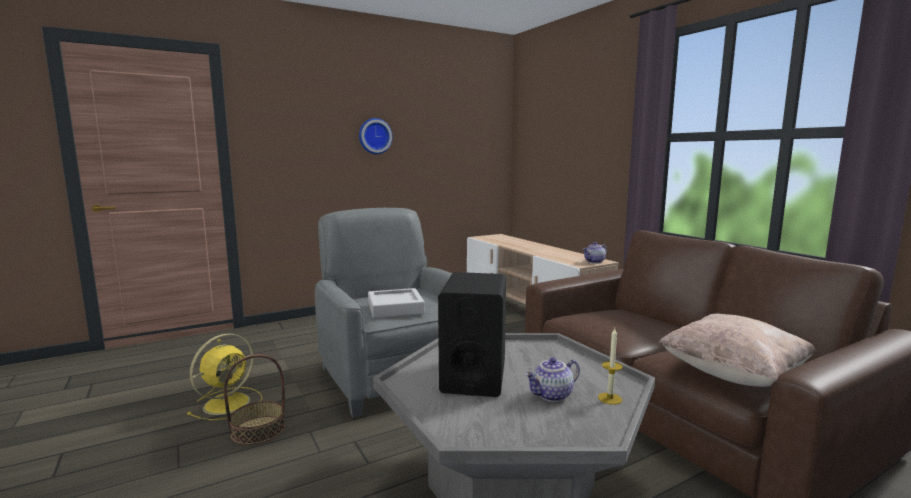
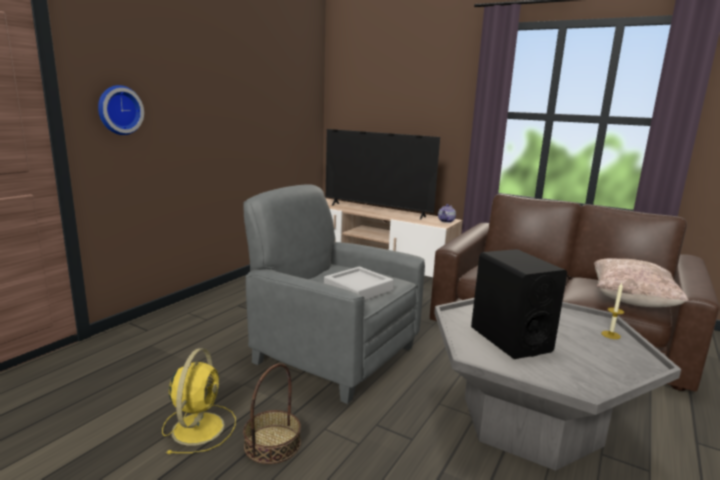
camera: 30 degrees left, 5 degrees up
wall clock [359,118,392,154] -> wall clock moved to [98,85,144,135]
teapot [525,357,580,402] -> none
none -> television [326,129,440,220]

